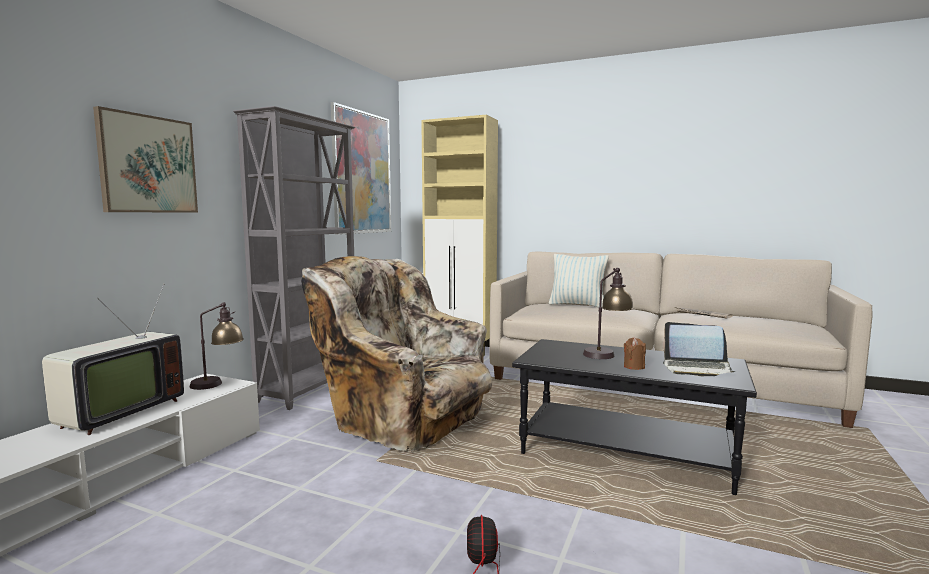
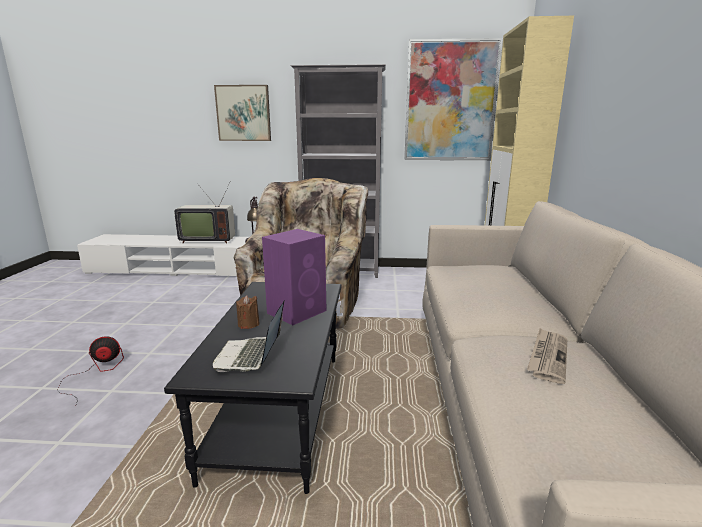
camera: 70 degrees right, 10 degrees up
pillow [549,254,609,307] -> none
table lamp [583,268,634,359] -> purple speaker [262,229,327,325]

